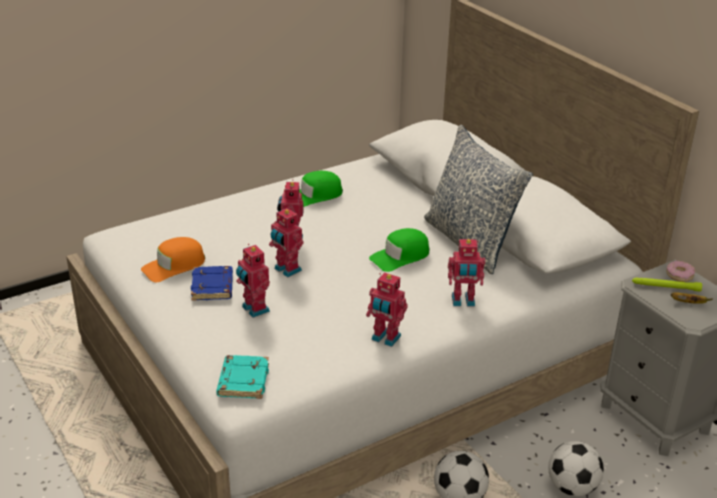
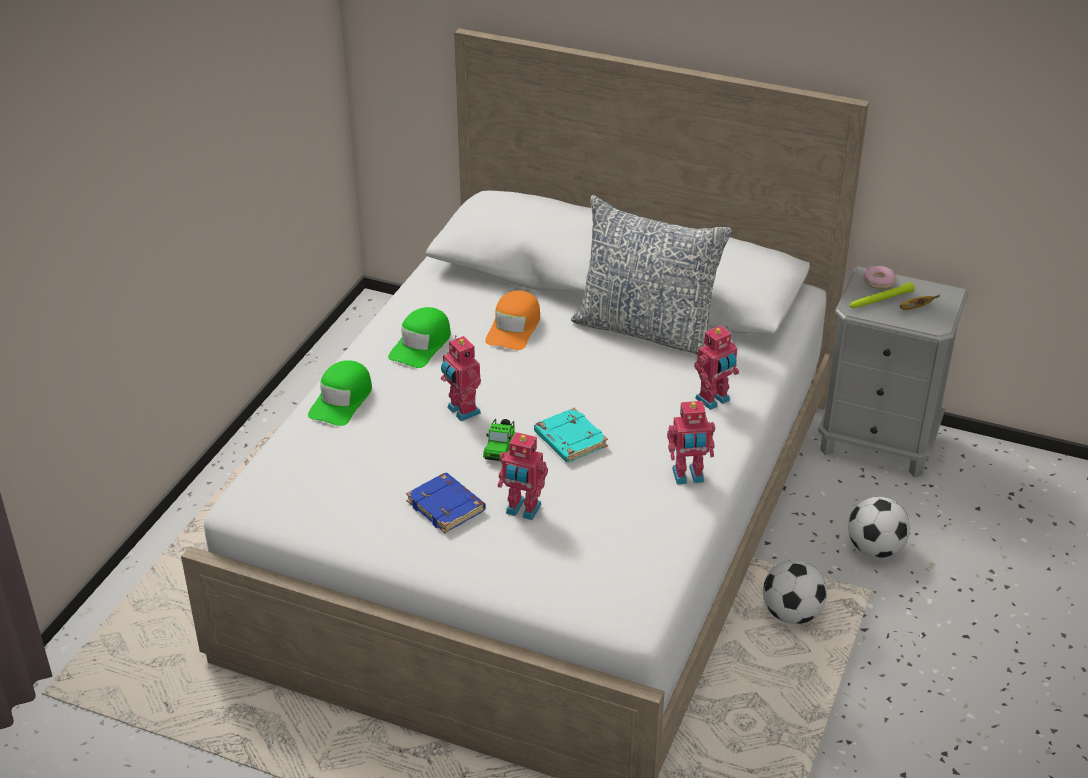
camera: 35 degrees left, 5 degrees up
orange cap [141,237,205,282] -> orange cap moved to [485,290,540,350]
turquoise book [216,355,269,399] -> turquoise book moved to [534,407,608,463]
toy robot [269,207,303,277] -> toy car [483,419,516,461]
green cap [369,228,430,272] -> green cap moved to [308,360,372,426]

